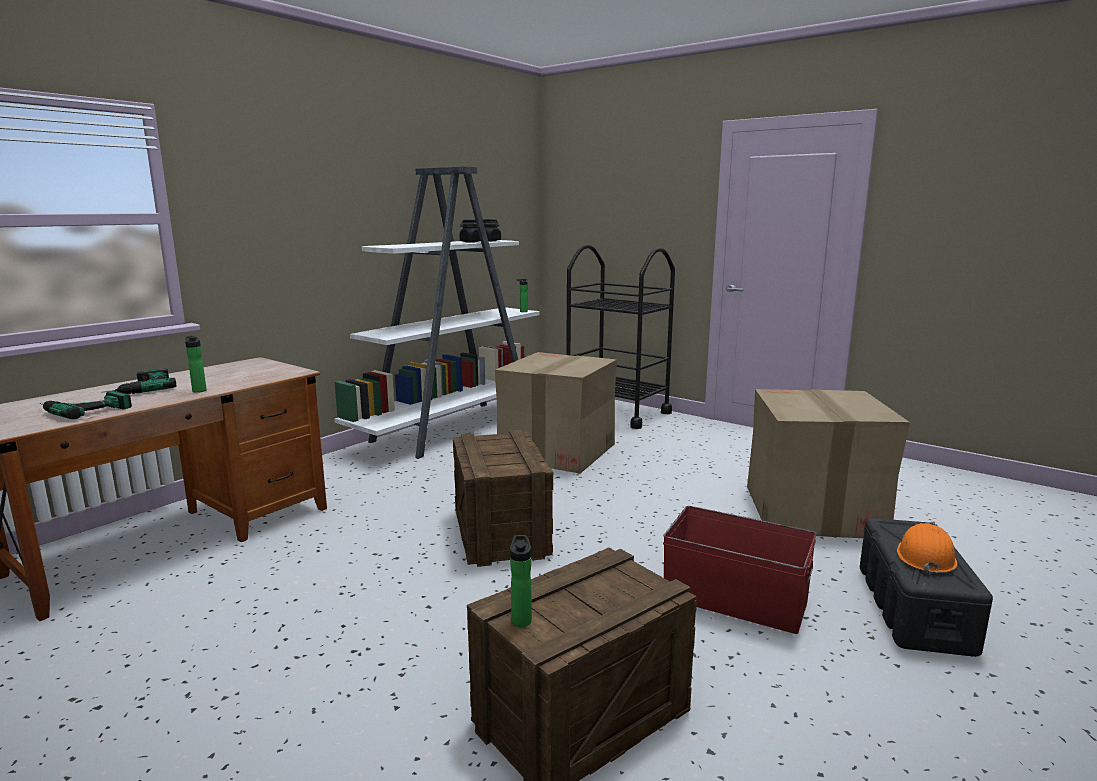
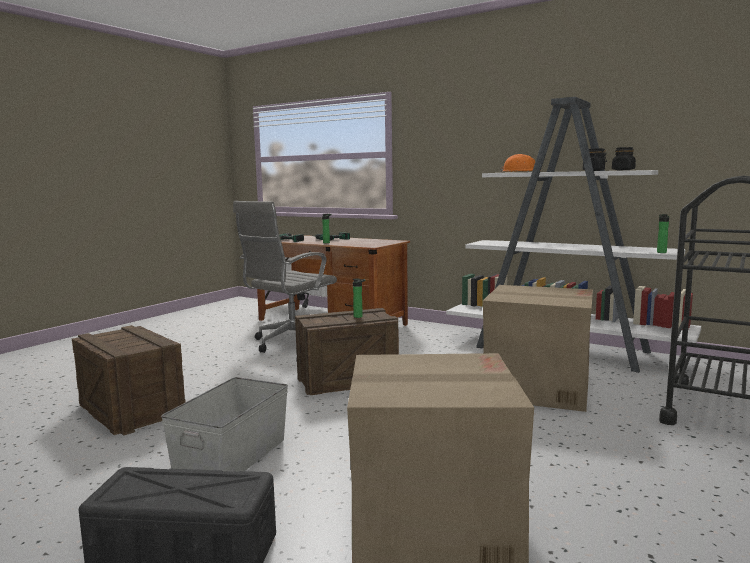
camera: 85 degrees right, 5 degrees down
bottle [510,535,532,627] -> bottle moved to [352,279,366,318]
red storage box [663,506,817,634] -> grey storage box [161,377,288,472]
orange hard hat [897,523,957,575] -> orange hard hat moved to [500,154,542,173]
none -> grey office chair [233,201,337,353]

